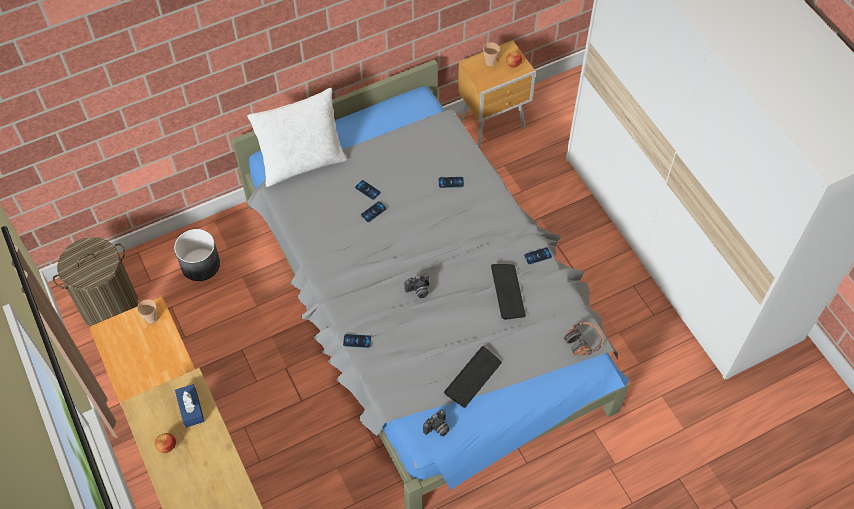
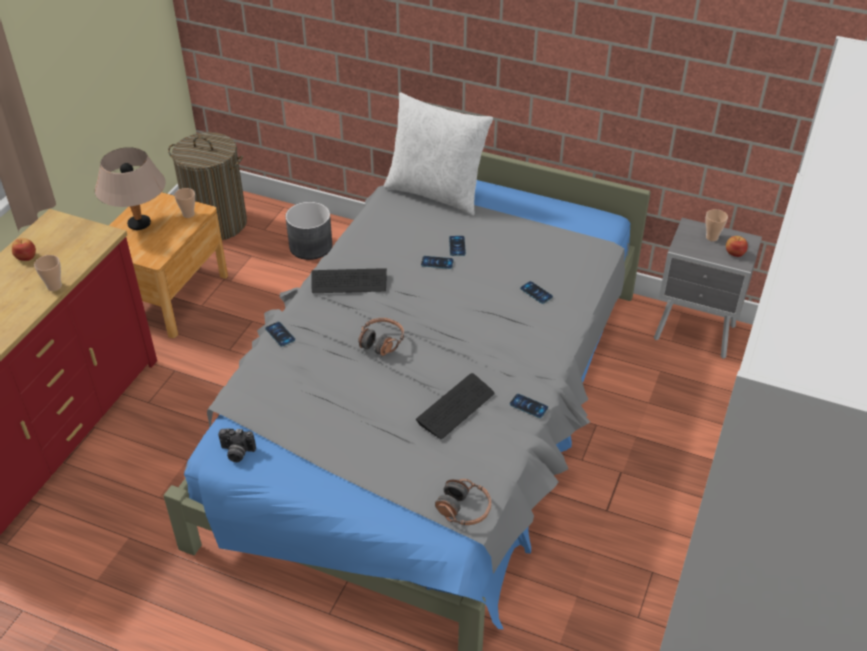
camera: 50 degrees right, 15 degrees down
blue tissue box [175,384,205,427] -> none
camera [404,274,429,298] -> headphones [358,318,404,356]
keyboard [444,346,502,408] -> keyboard moved to [311,268,387,293]
brown nightstand [458,40,536,148] -> grey nightstand [654,218,762,359]
none -> cup [34,255,62,291]
none -> beige table lamp [95,147,166,230]

